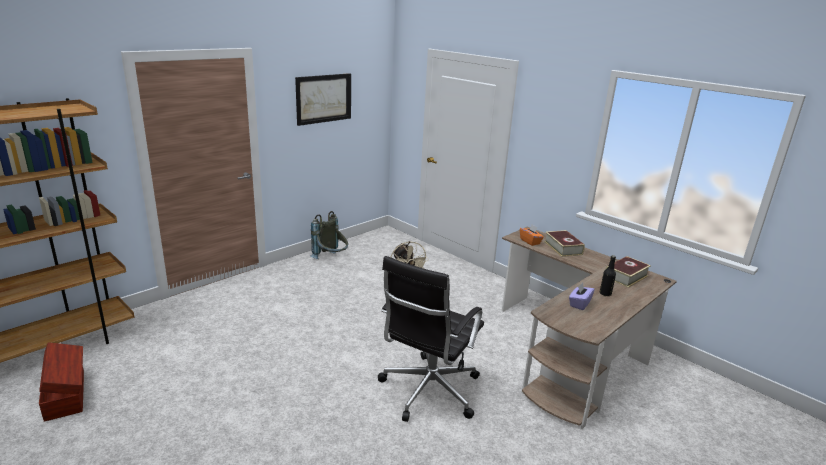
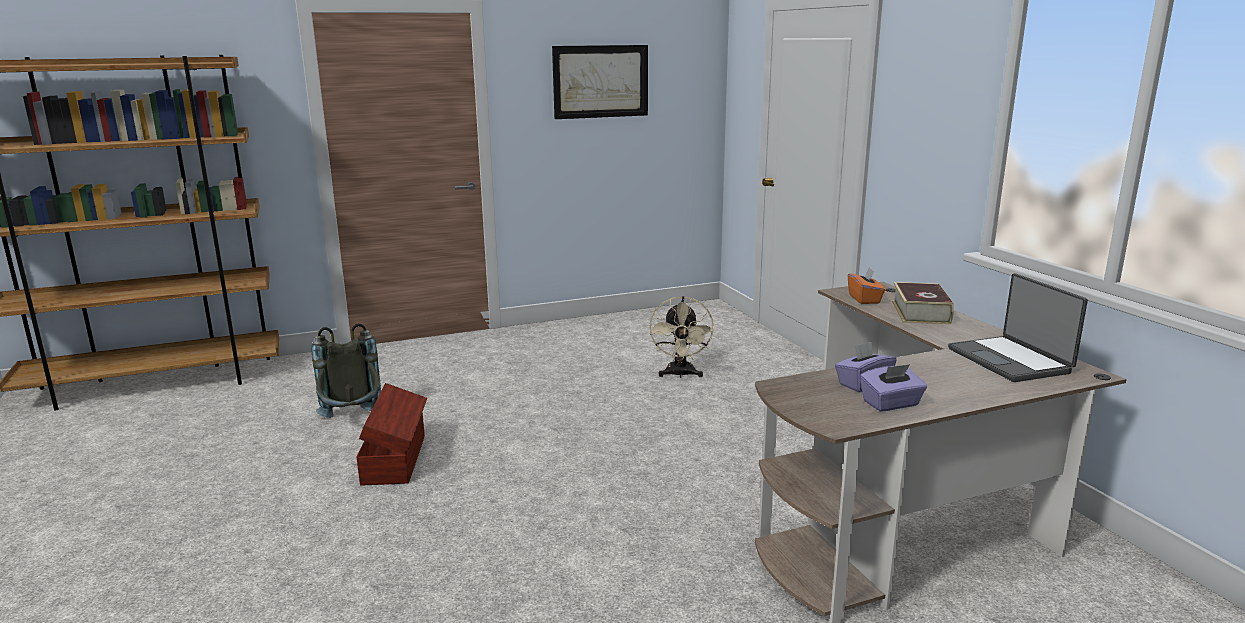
camera: 25 degrees right, 5 degrees down
brown storage box [39,342,84,422] -> brown storage box moved to [356,383,427,485]
grey backpack [311,211,348,259] -> grey backpack moved to [311,323,381,418]
black office chair [378,256,484,422] -> none
black bottle [600,255,616,296] -> none
book [605,256,651,288] -> laptop [948,273,1088,382]
none -> purple tissue box [860,364,927,412]

